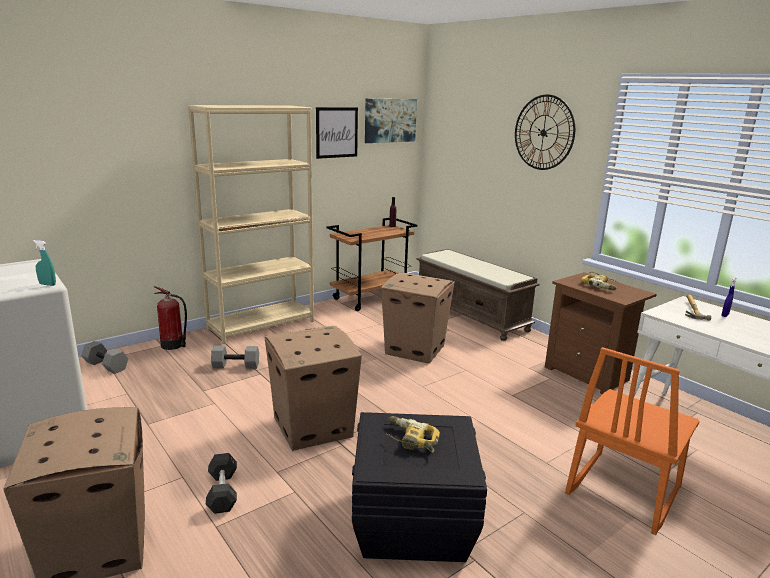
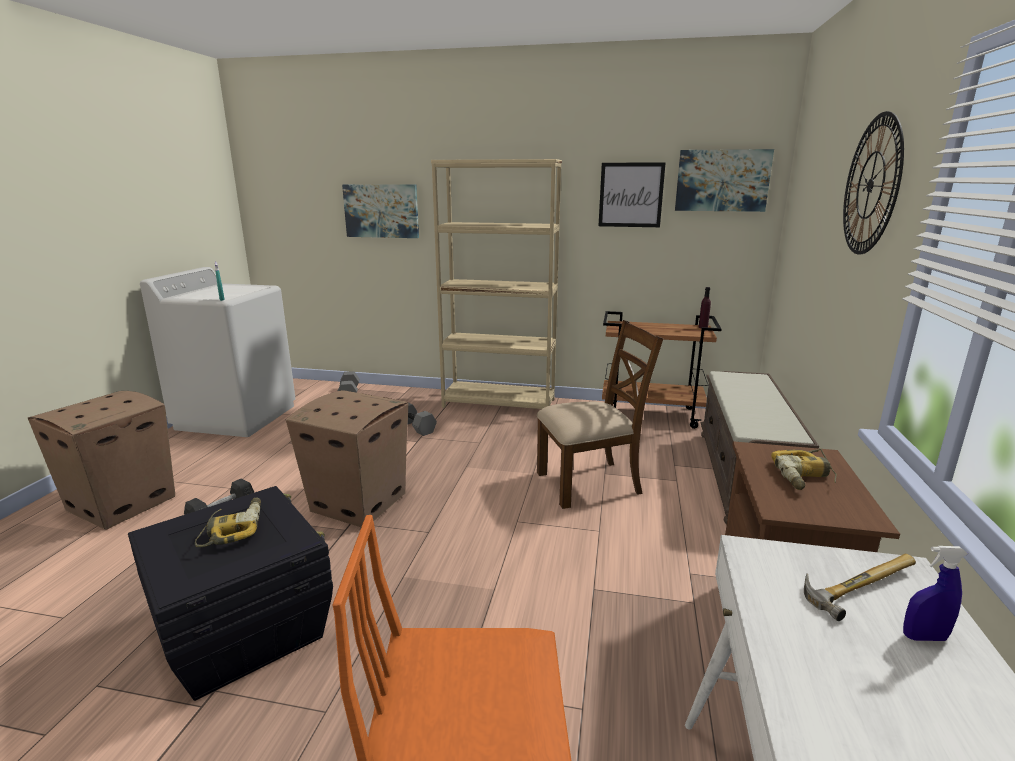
camera: 50 degrees right, 0 degrees up
fire extinguisher [154,286,187,350] -> none
cardboard box [381,272,455,364] -> brown chair [537,320,663,509]
none -> picture [342,184,419,238]

